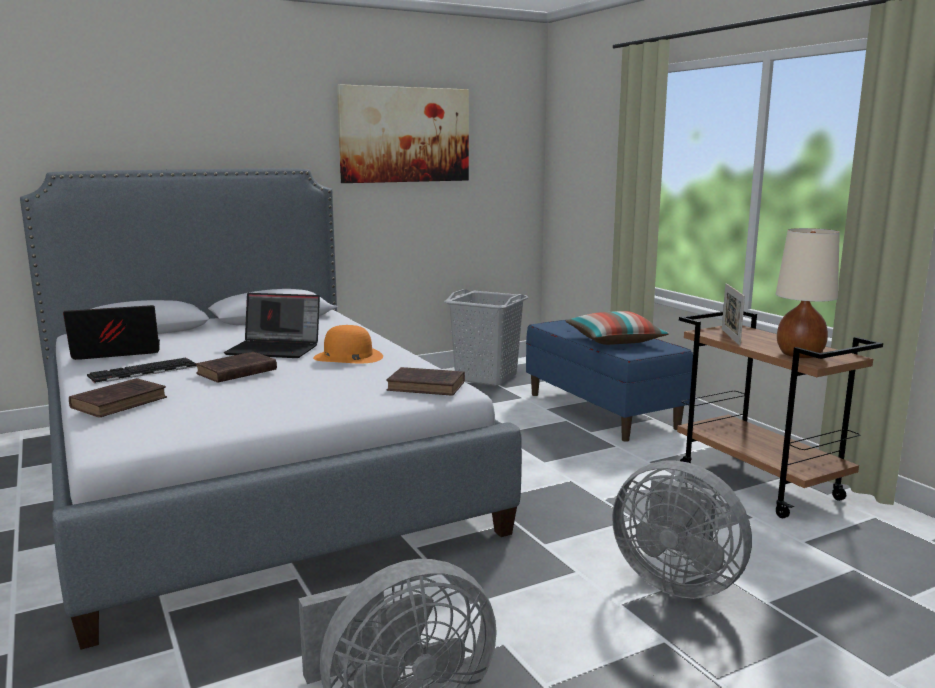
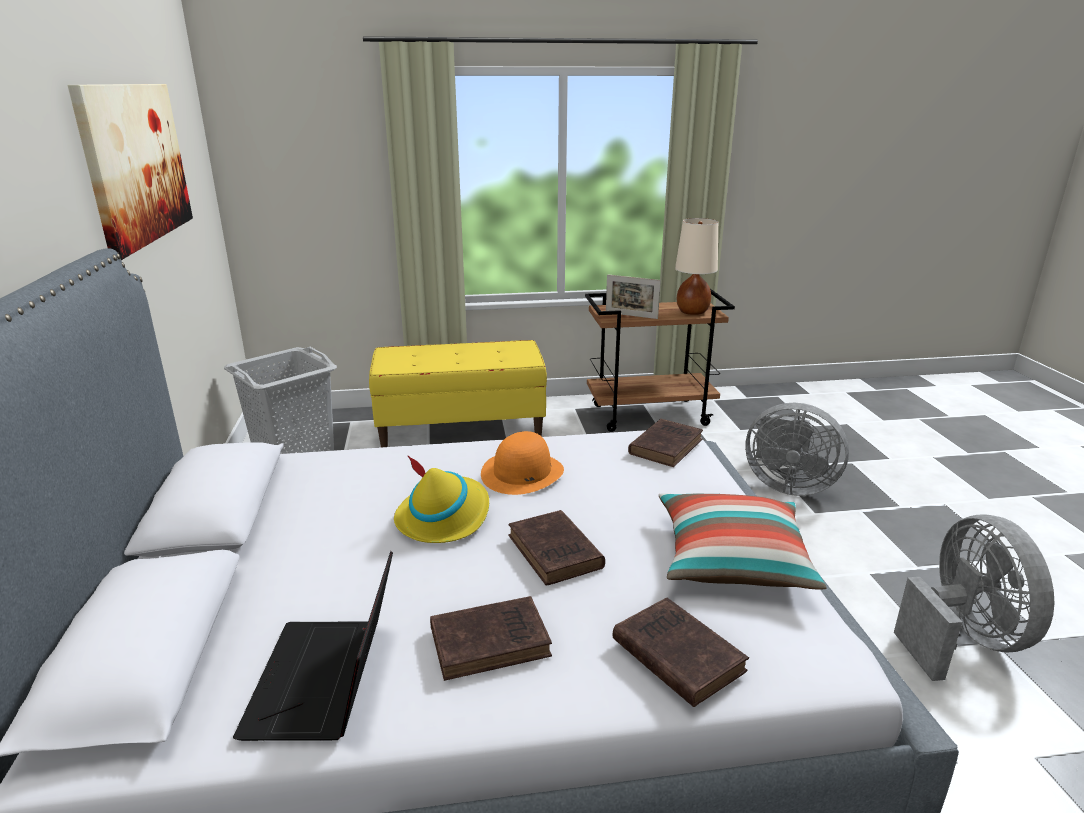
camera: 70 degrees left, 10 degrees up
keyboard [87,358,197,384] -> brown book [430,596,552,681]
laptop [224,293,320,358] -> yellow hat [394,455,489,543]
blue bench [526,320,693,442] -> yellow bench [369,340,547,447]
pillow [565,311,669,345] -> pillow moved to [659,493,827,590]
grey fan [612,460,752,599] -> grey fan turned 60 degrees clockwise [745,403,849,496]

